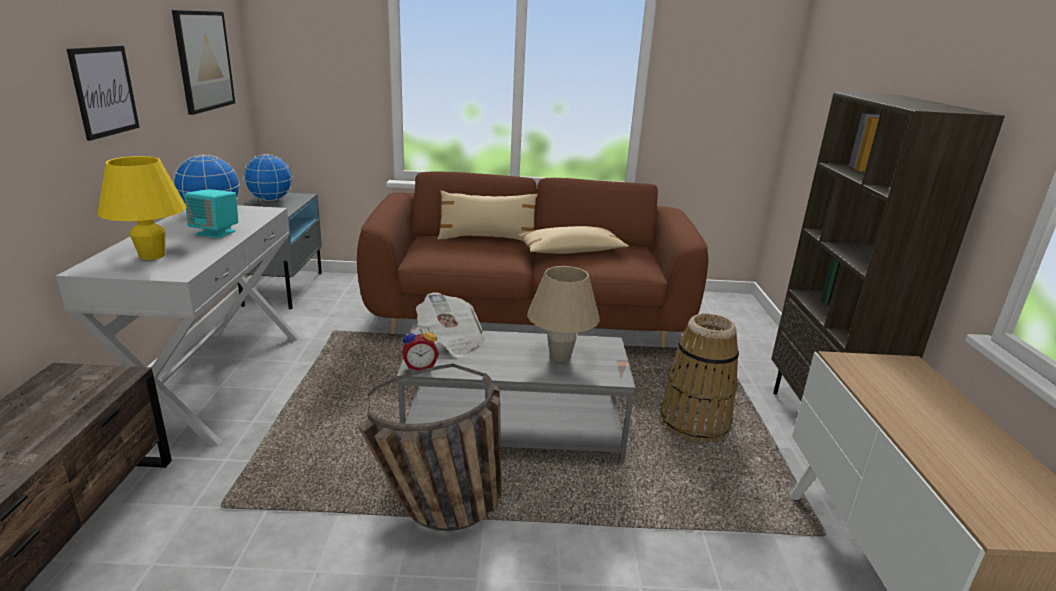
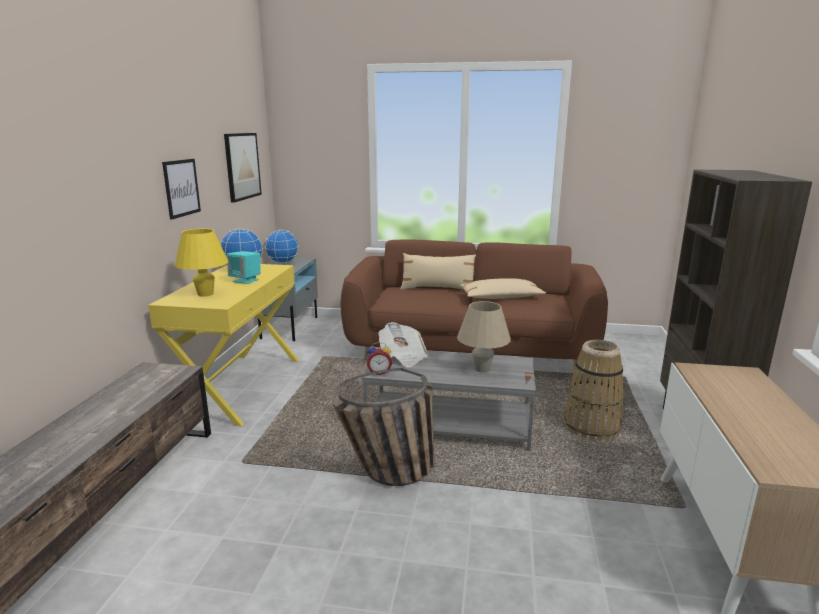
camera: 10 degrees right, 5 degrees down
white console table [56,205,299,446] -> yellow console table [148,264,299,426]

